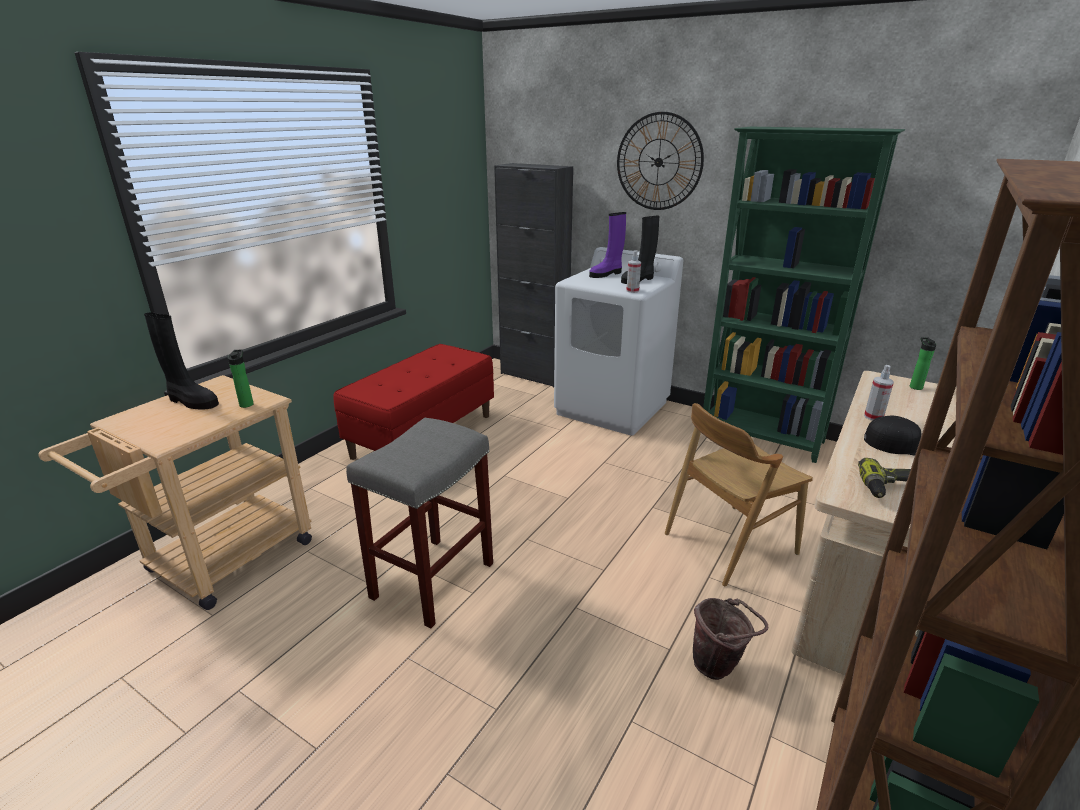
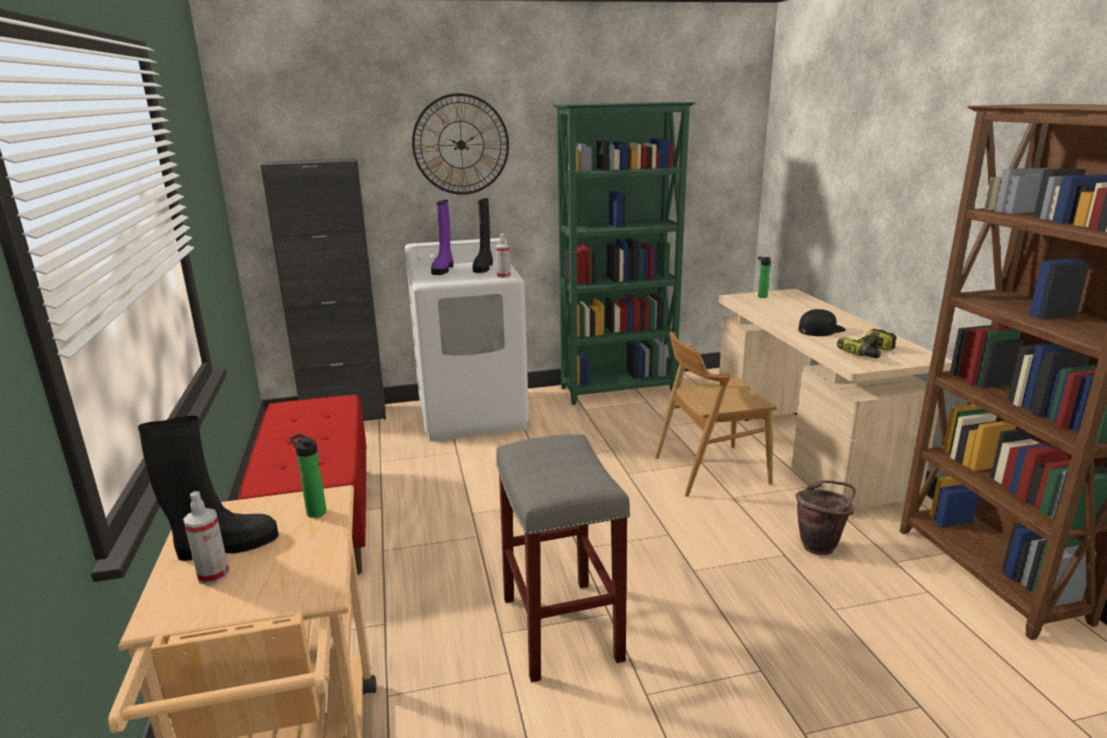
camera: 45 degrees left, 5 degrees down
brown chair [665,403,813,586] -> brown chair turned 60 degrees clockwise [655,332,777,497]
spray bottle [864,365,894,421] -> spray bottle moved to [183,491,229,585]

